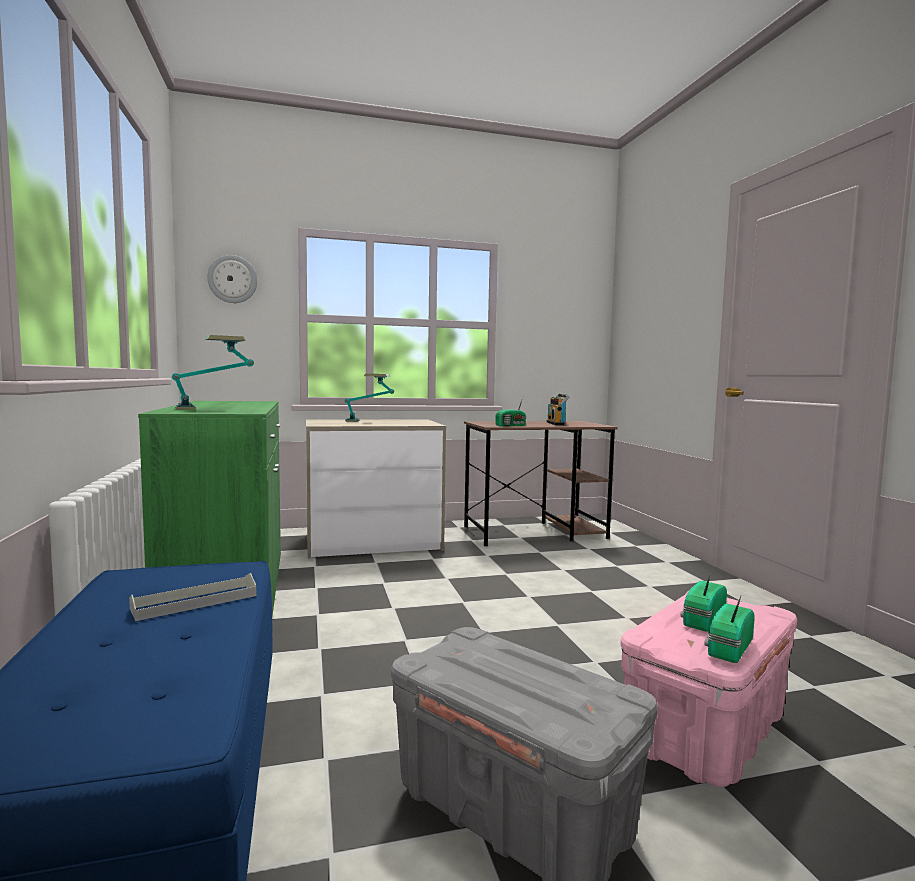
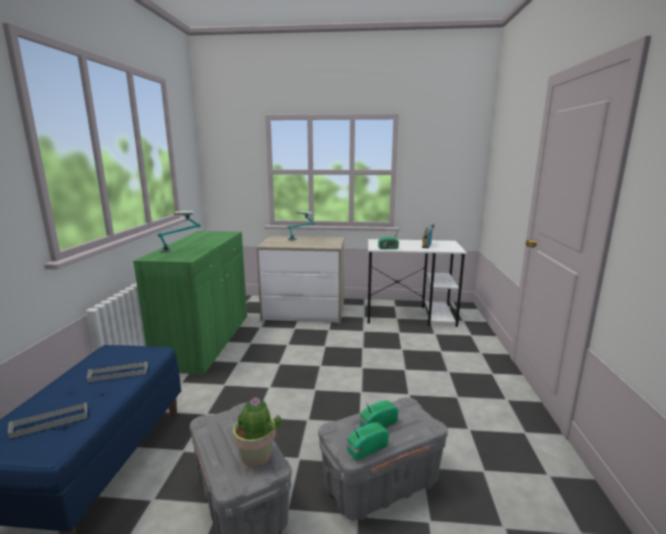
camera: 20 degrees right, 10 degrees up
wall clock [207,255,257,303] -> none
brown desk [464,421,618,546] -> white desk [368,239,467,327]
pink storage box [620,591,797,787] -> grey storage box [318,397,448,521]
none -> grey tray [8,403,88,439]
none -> potted plant [233,397,282,467]

